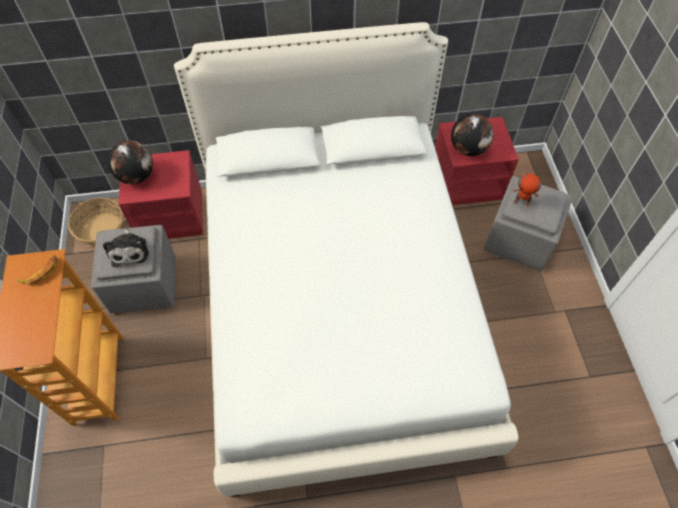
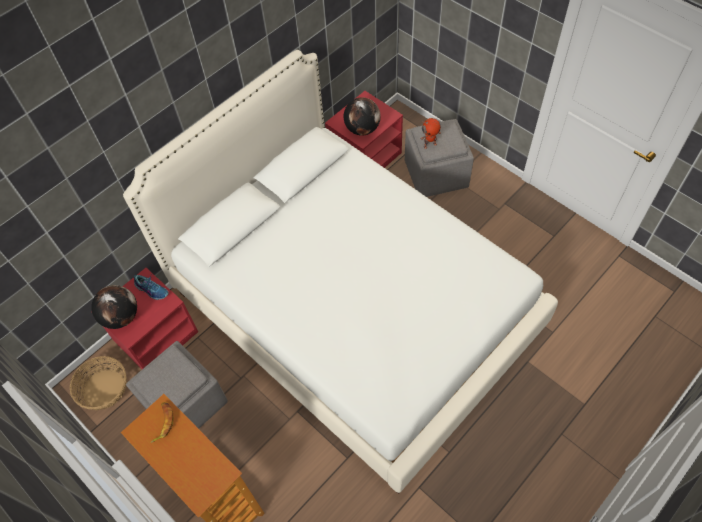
camera: 35 degrees left, 0 degrees up
plush toy [103,229,149,267] -> none
none -> shoe [134,275,169,300]

